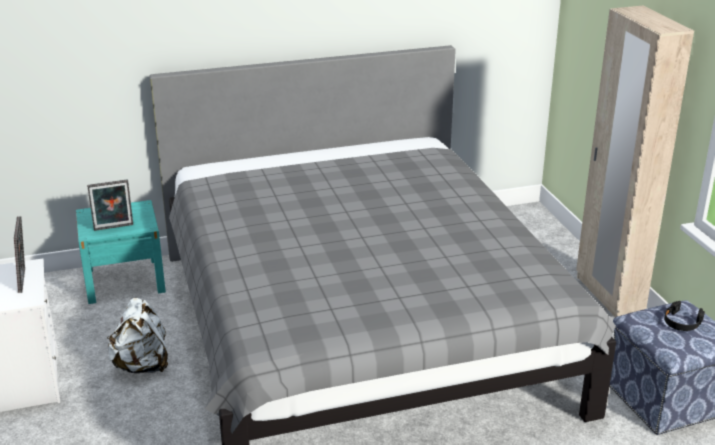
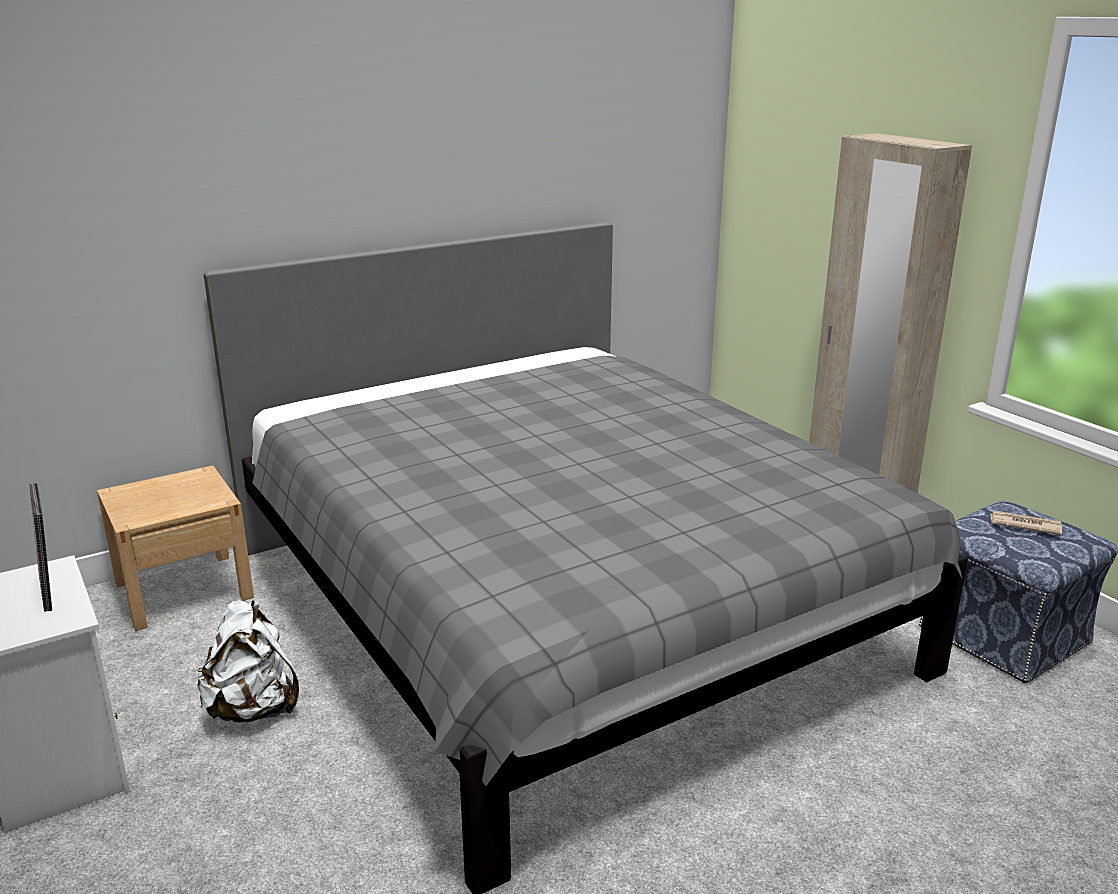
camera: 15 degrees left, 5 degrees down
turquoise nightstand [76,200,166,304] -> beige nightstand [97,465,254,631]
picture frame [87,179,133,231] -> none
black headphones [664,301,705,331] -> newspaper [990,510,1062,535]

